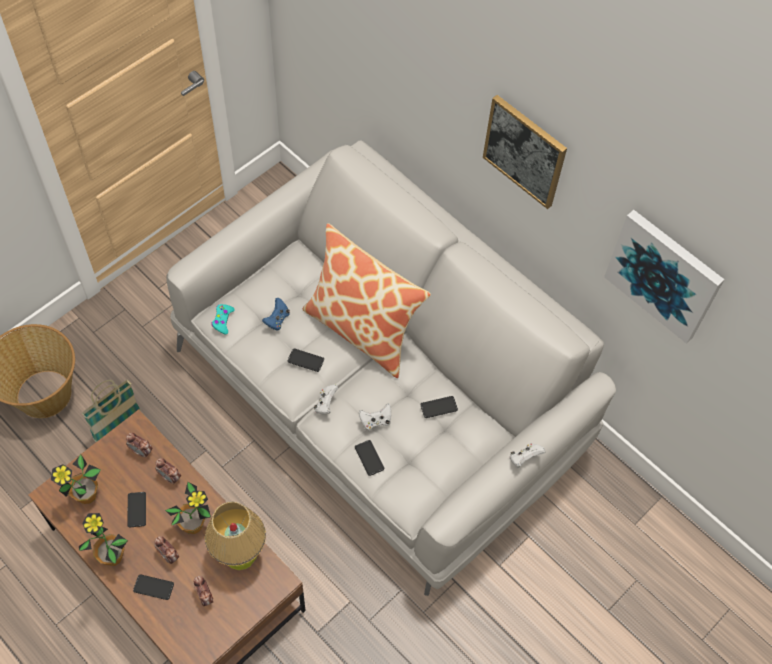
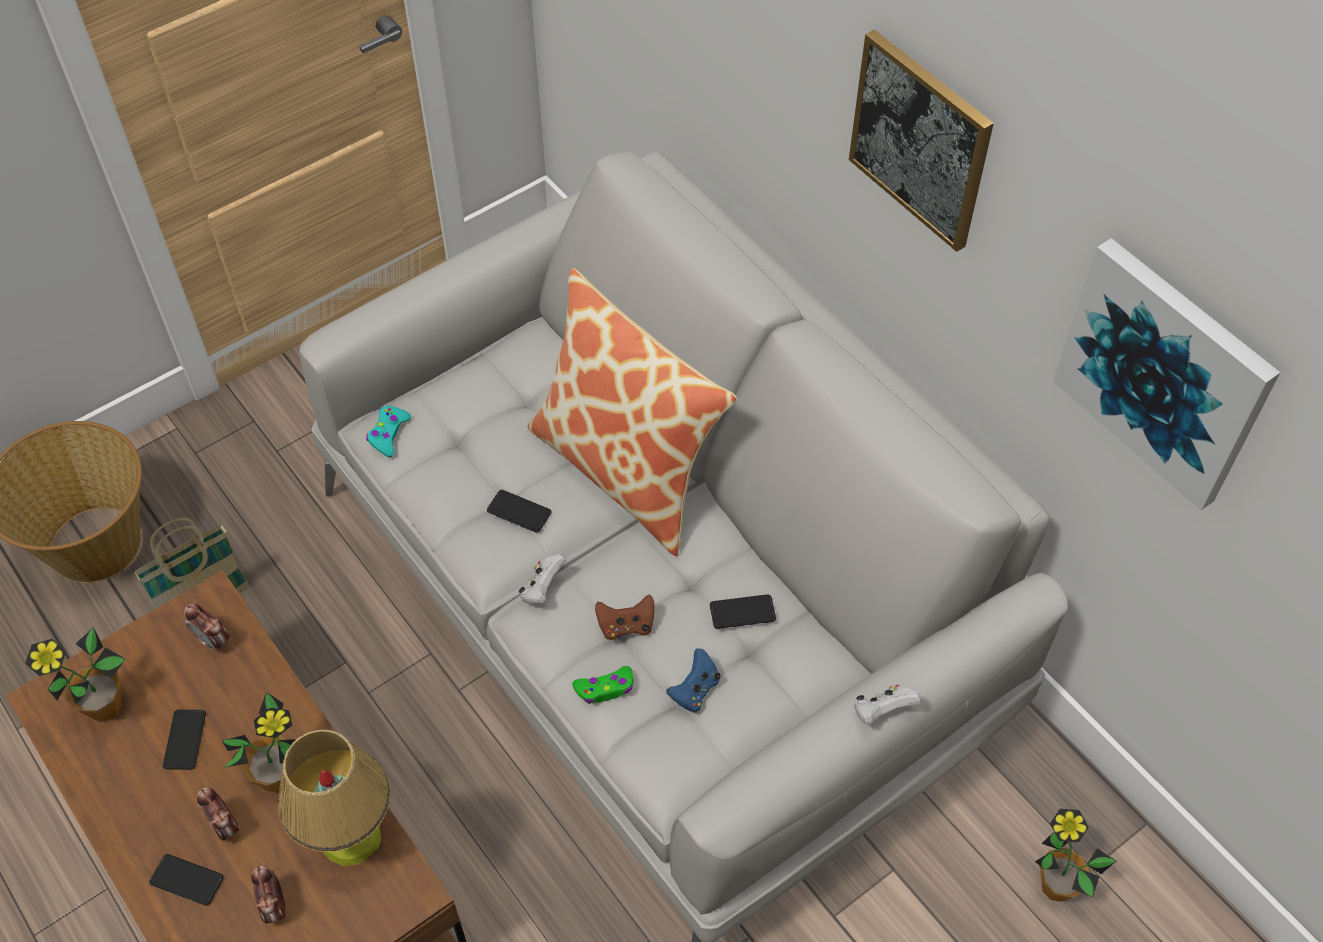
camera: 10 degrees right, 5 degrees down
potted plant [79,513,128,566] -> potted plant moved to [1035,809,1116,902]
alarm clock [155,458,181,484] -> none
blue game controller [262,298,290,330] -> blue game controller moved to [666,649,721,713]
phone [355,440,384,476] -> green game controller [572,666,633,704]
white game controller [359,403,391,430] -> brown game controller [595,594,654,640]

